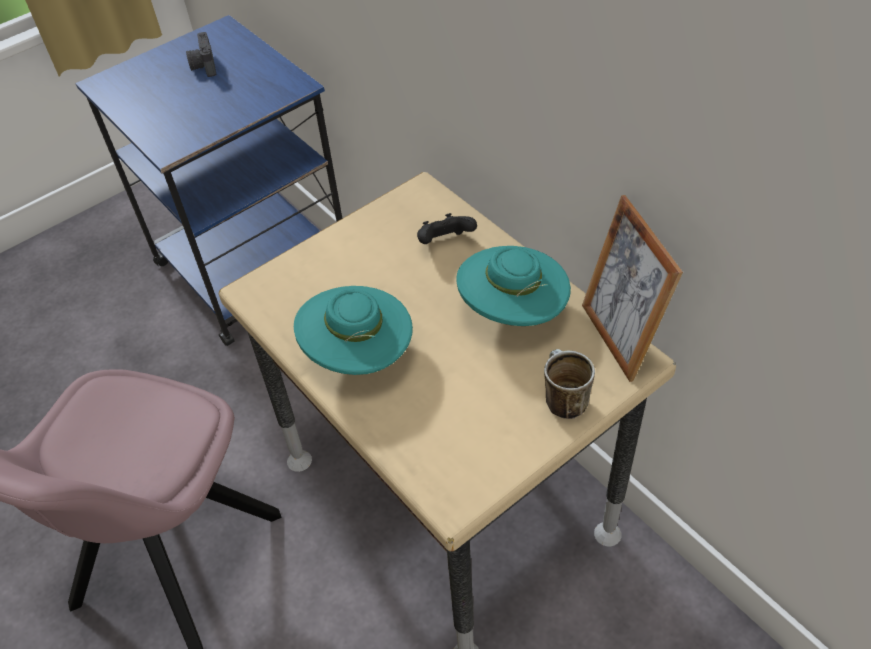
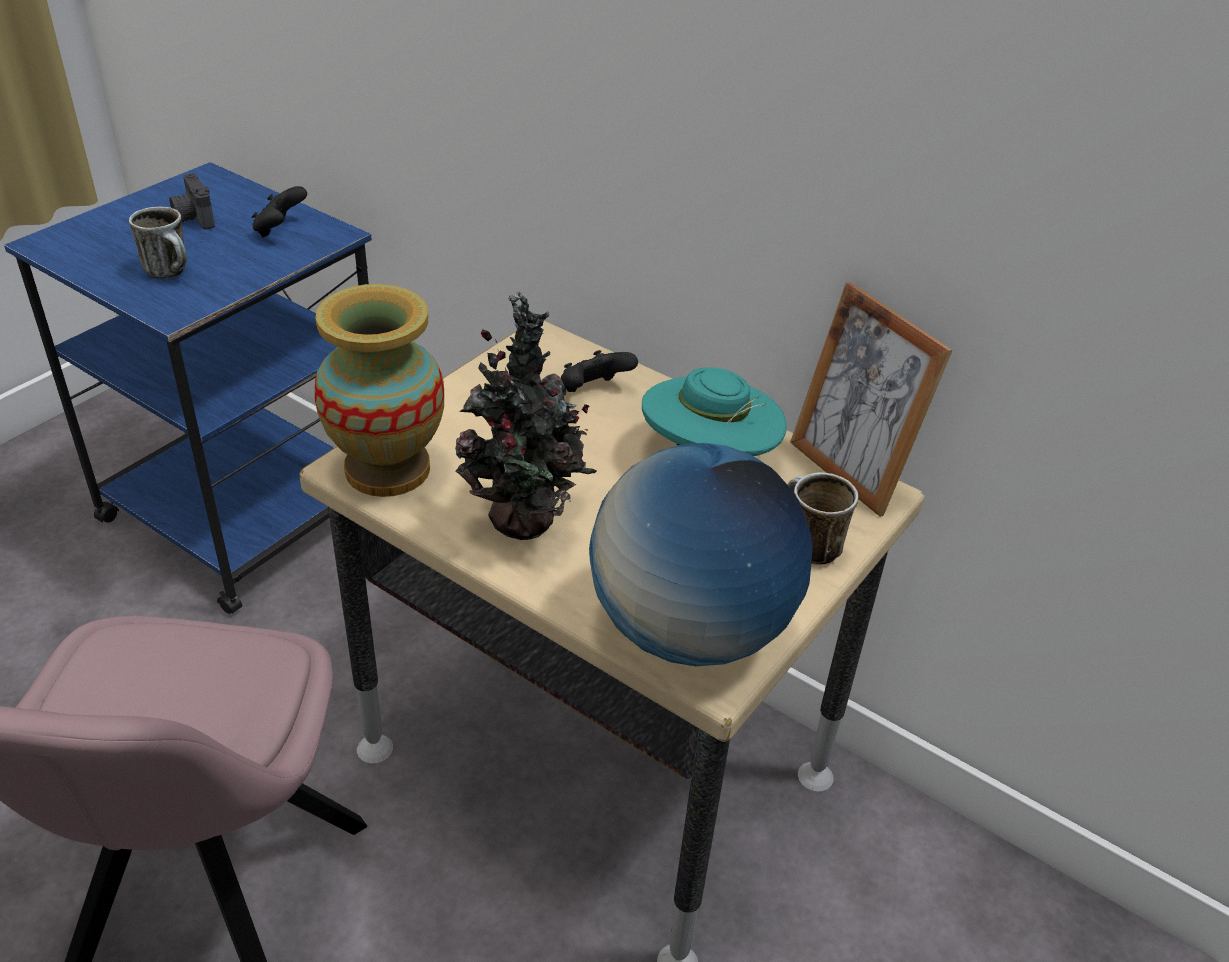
camera: 20 degrees left, 10 degrees down
turquoise hat [294,286,413,375] -> potted plant [455,291,597,540]
none -> mug [129,207,187,279]
none -> black game controller [252,186,307,237]
none -> vase [314,284,444,497]
none -> globe [589,443,813,666]

